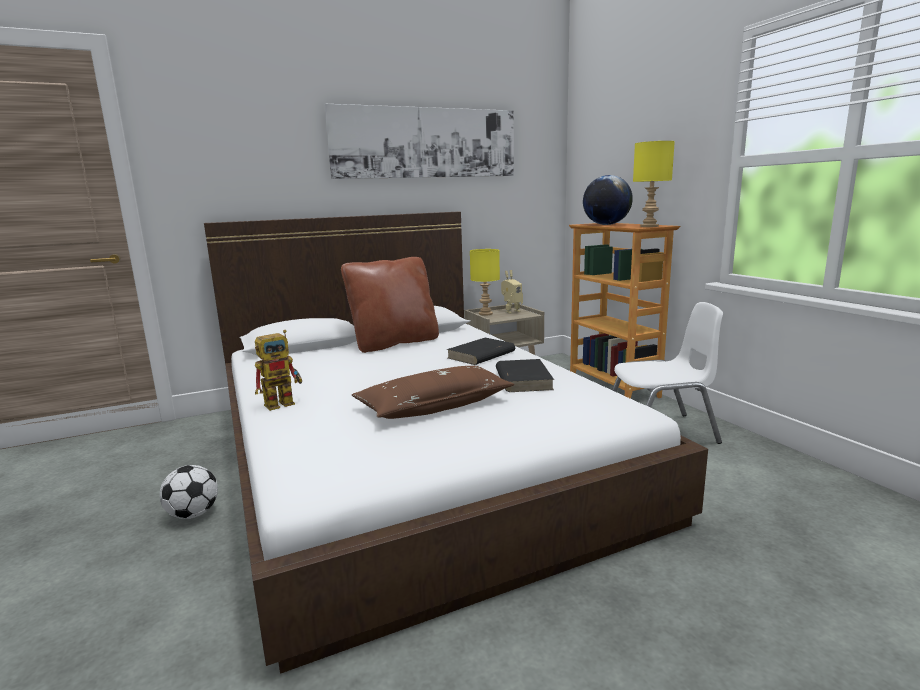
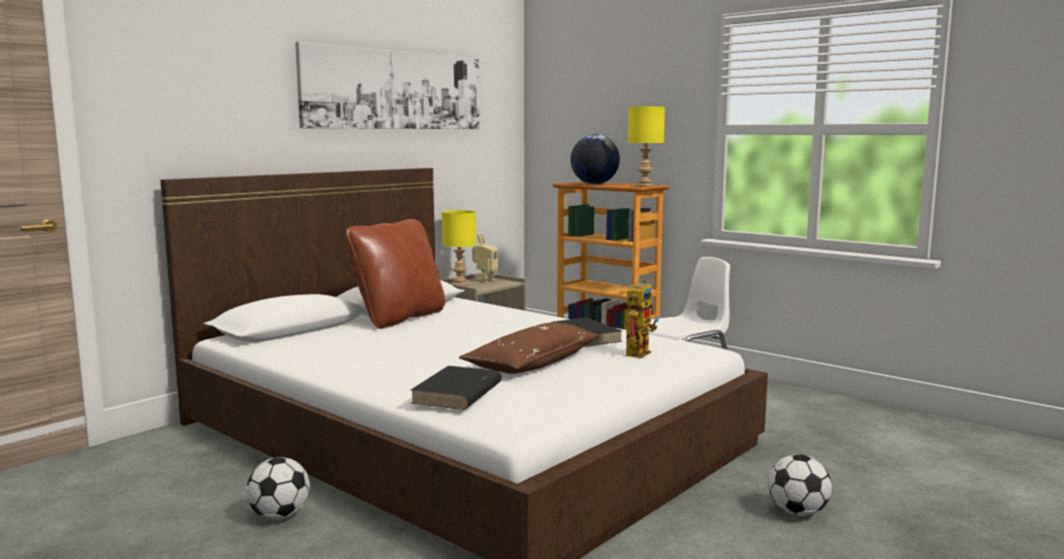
camera: 25 degrees left, 5 degrees down
toy robot [255,330,302,411] -> toy robot moved to [626,279,659,358]
black book [447,338,515,365] -> black book moved to [410,366,502,410]
none -> football [768,454,832,516]

